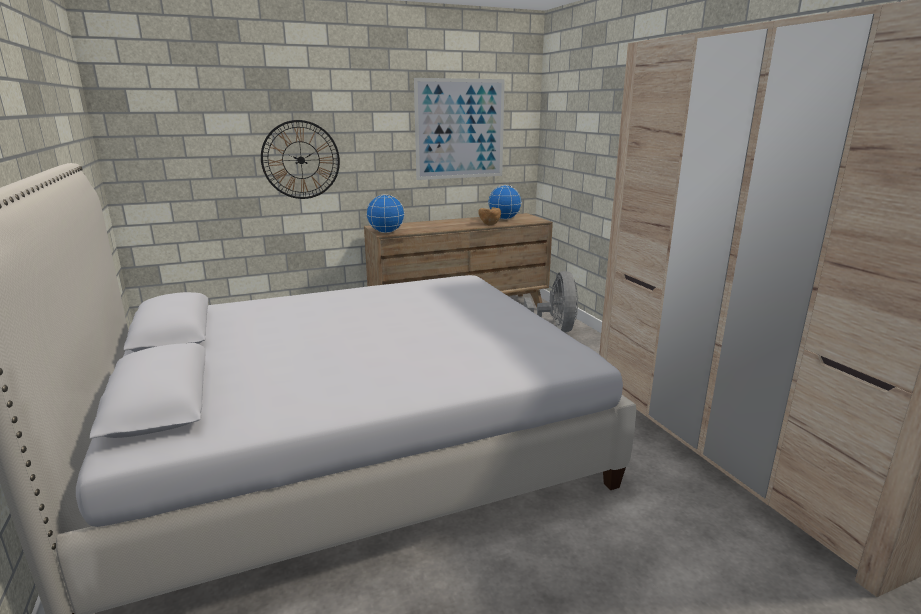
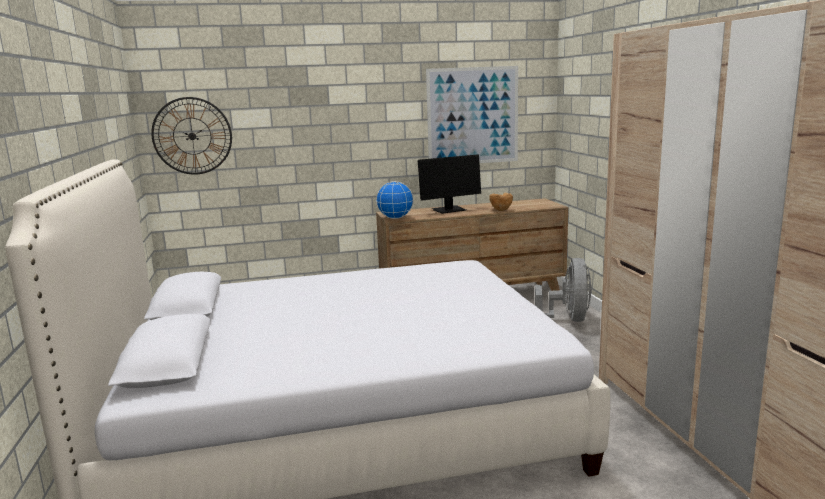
camera: 10 degrees right, 5 degrees down
wall clock [261,120,340,199] -> wall clock moved to [151,97,232,175]
globe [488,185,522,220] -> none
none -> monitor [418,154,481,214]

